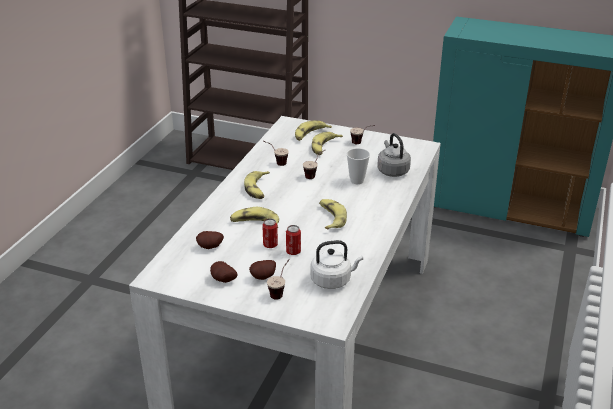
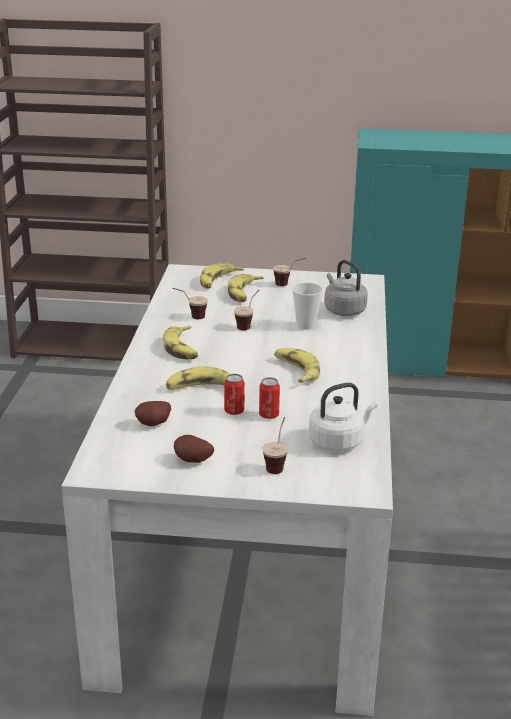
camera: 15 degrees left, 5 degrees down
potato [249,260,276,280] -> none

